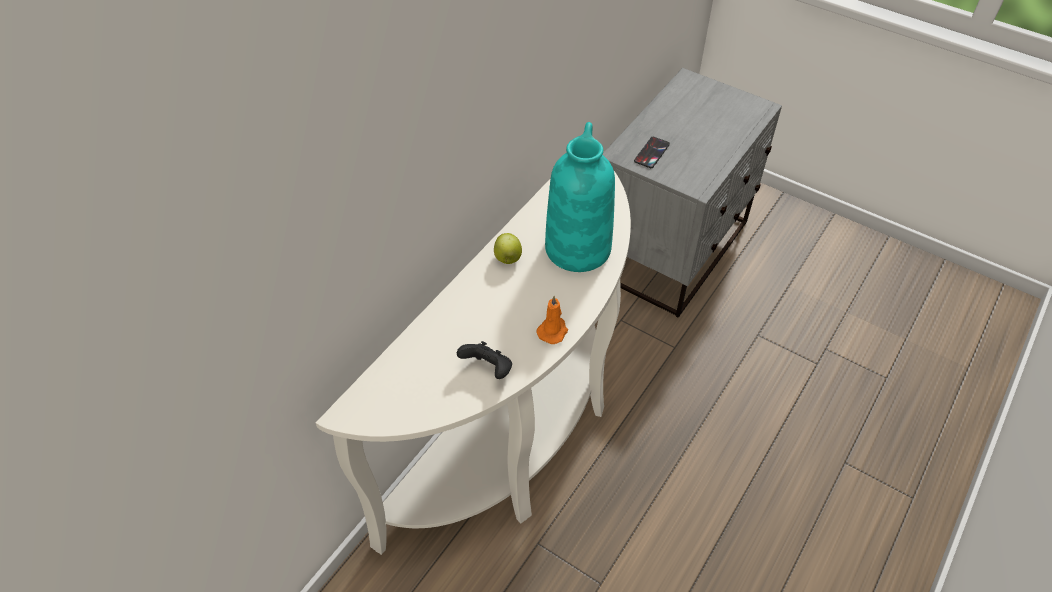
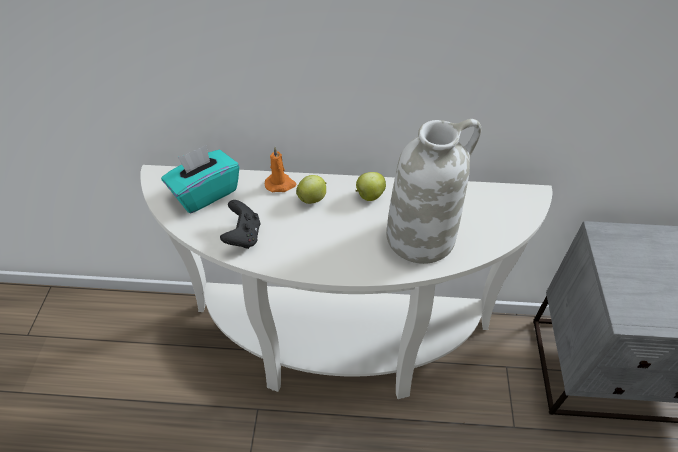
camera: 60 degrees right, 0 degrees up
orange candle [537,296,568,344] -> orange candle moved to [265,147,296,192]
turquoise vase [545,122,615,272] -> white vase [386,119,481,264]
phone [634,137,670,168] -> none
none -> turquoise tissue box [161,145,239,213]
none -> apple [296,175,326,204]

